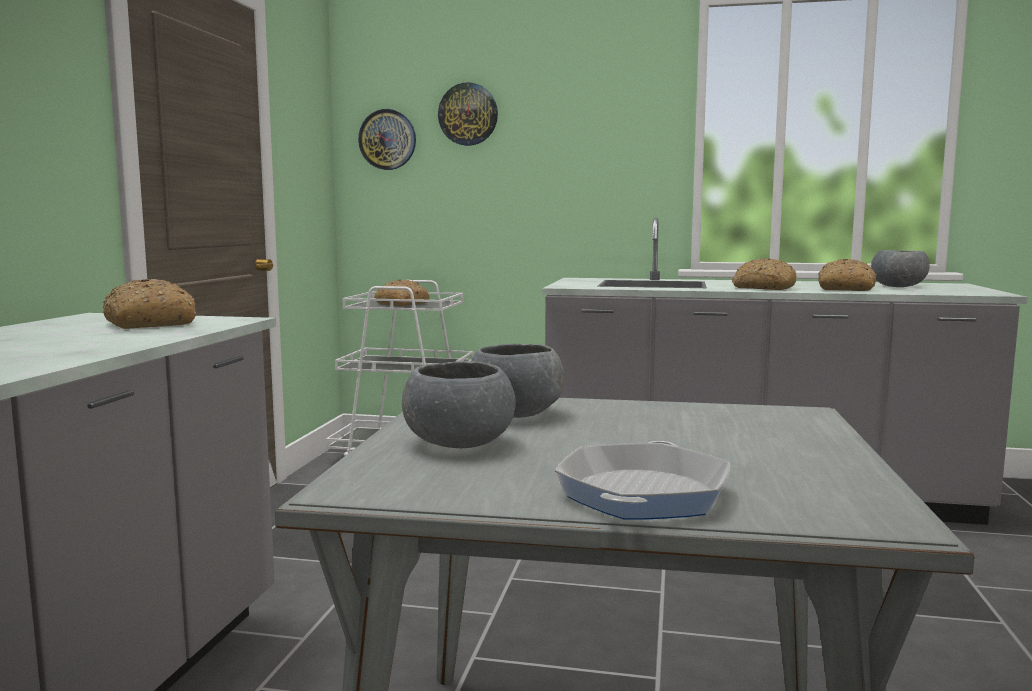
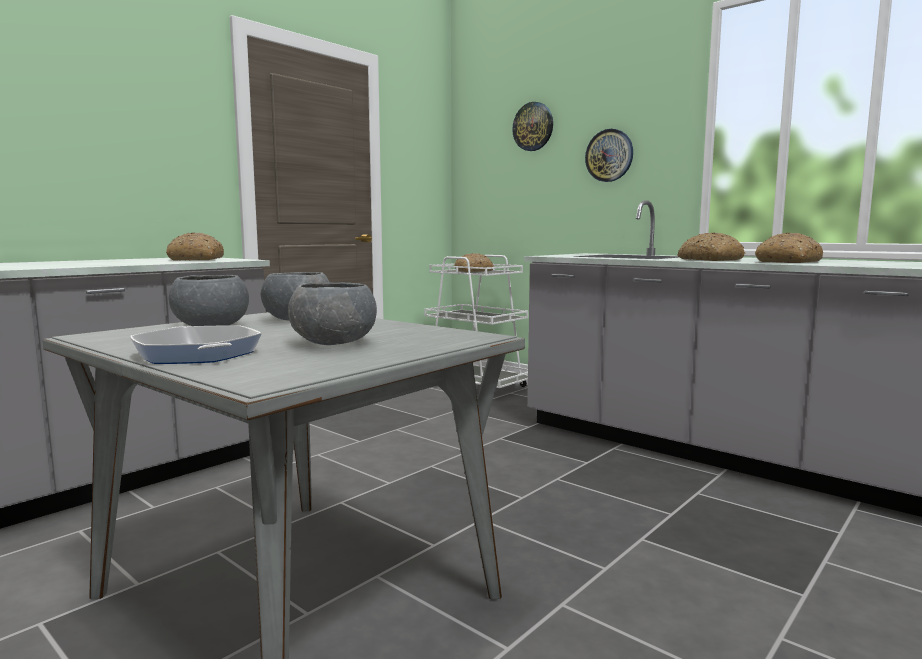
camera: 30 degrees right, 0 degrees up
wall clock [358,109,416,170] -> wall clock moved to [585,129,633,182]
frying pan [555,441,730,520] -> frying pan turned 90 degrees counterclockwise [130,325,262,364]
grey bowl [871,250,930,287] -> grey bowl moved to [288,282,377,345]

